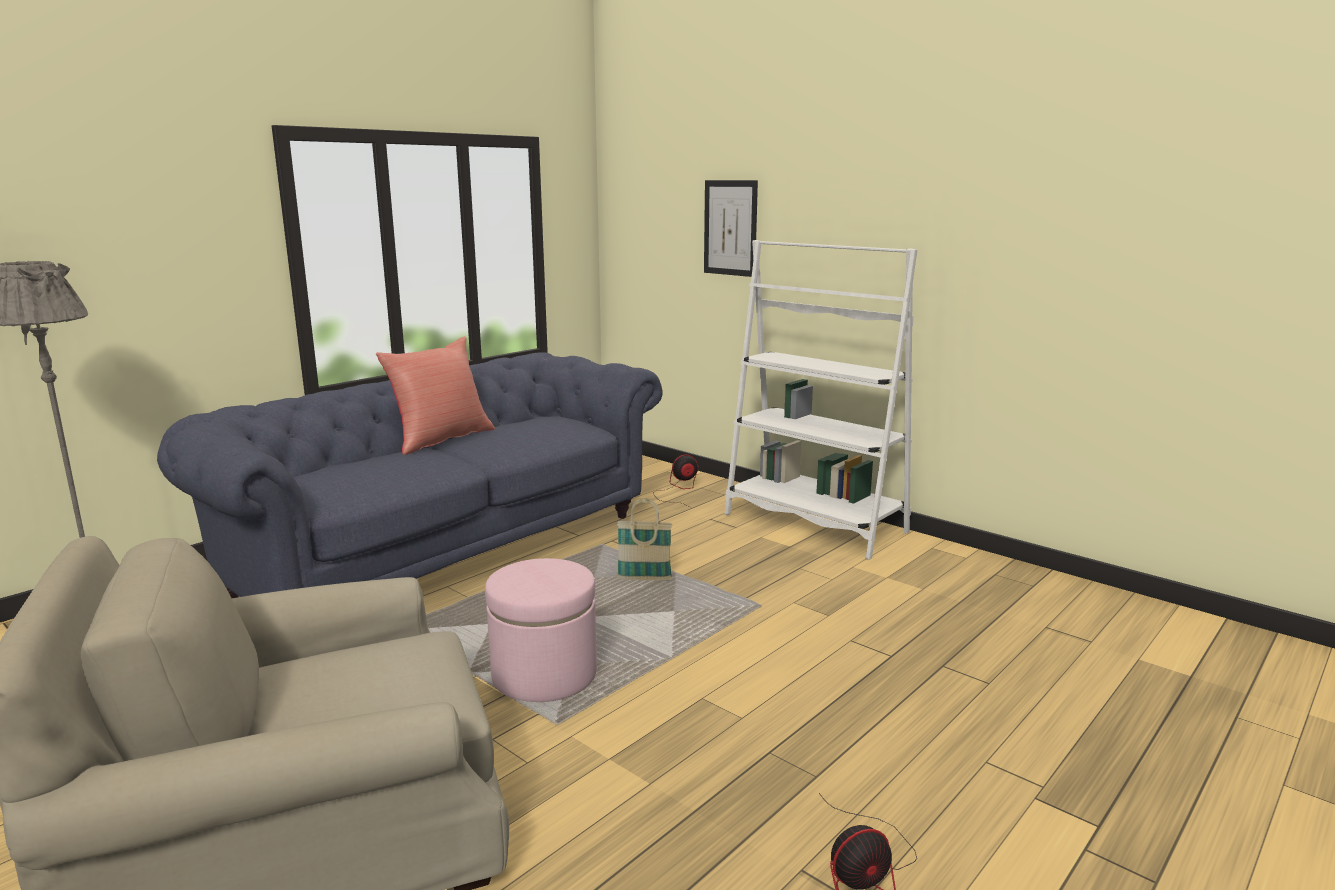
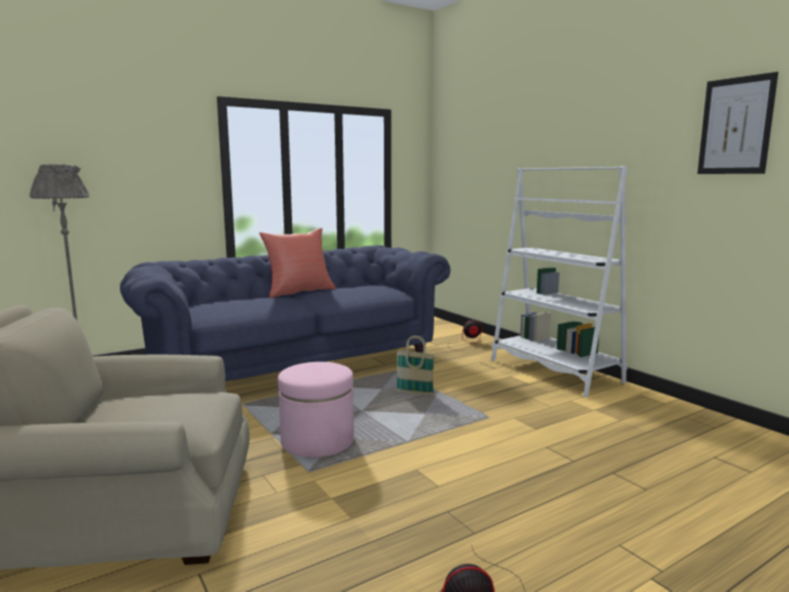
camera: 15 degrees right, 5 degrees down
picture [704,180,758,277] -> picture moved to [697,72,778,174]

